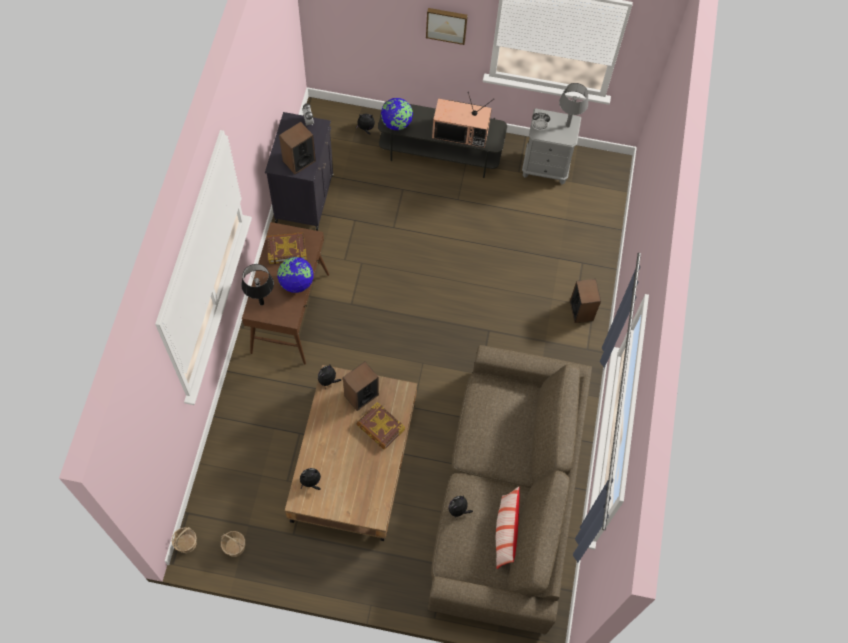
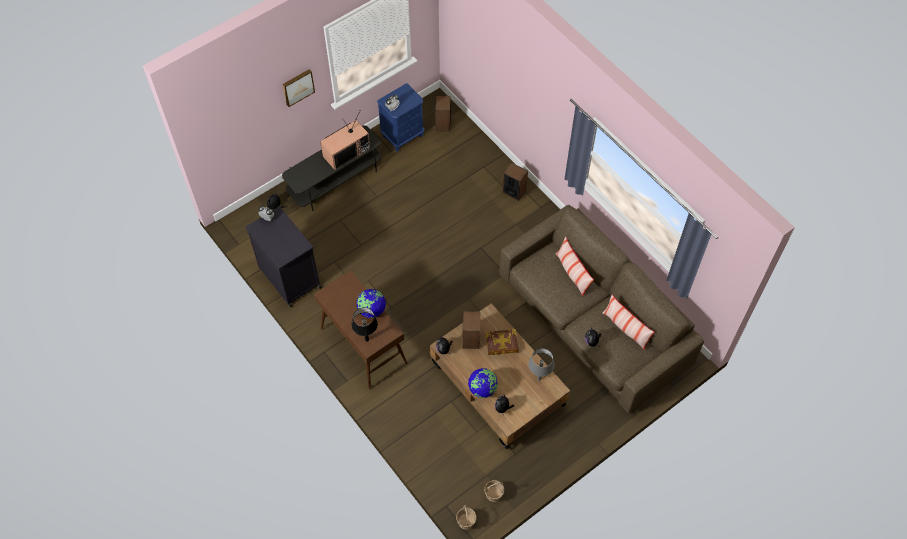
camera: 45 degrees left, 5 degrees down
book [267,232,307,264] -> none
speaker [279,122,316,174] -> speaker moved to [435,96,451,131]
globe [381,98,413,130] -> globe moved to [468,368,498,398]
grey nightstand [522,108,581,185] -> blue nightstand [377,83,425,151]
grey table lamp [559,83,588,128] -> grey table lamp moved to [528,348,555,381]
none -> pillow [556,237,594,296]

